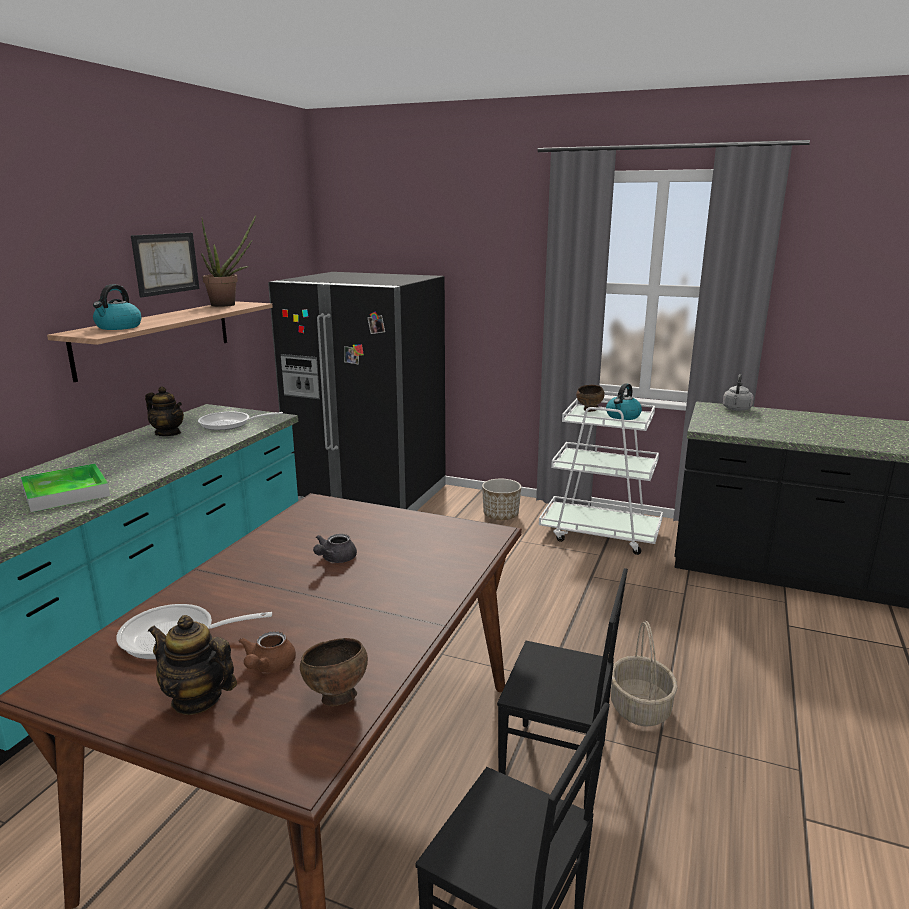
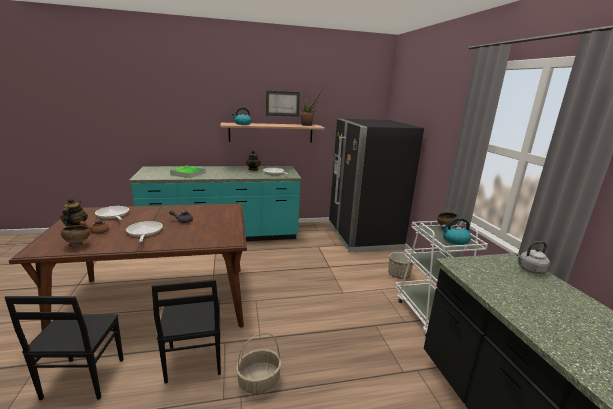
camera: 55 degrees right, 0 degrees up
none -> frying pan [126,221,163,242]

